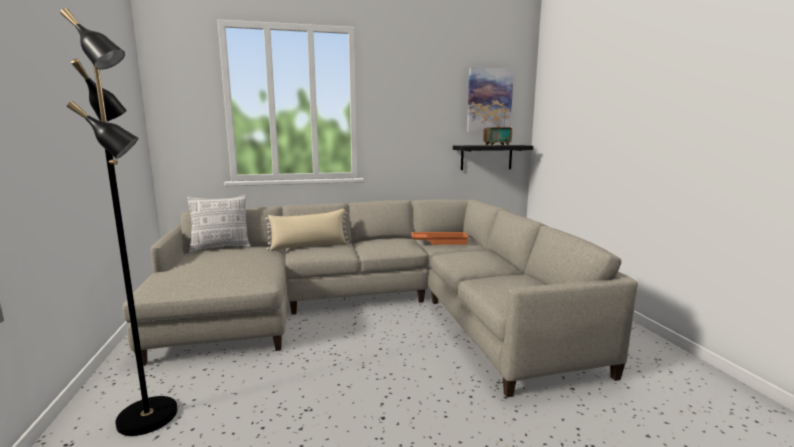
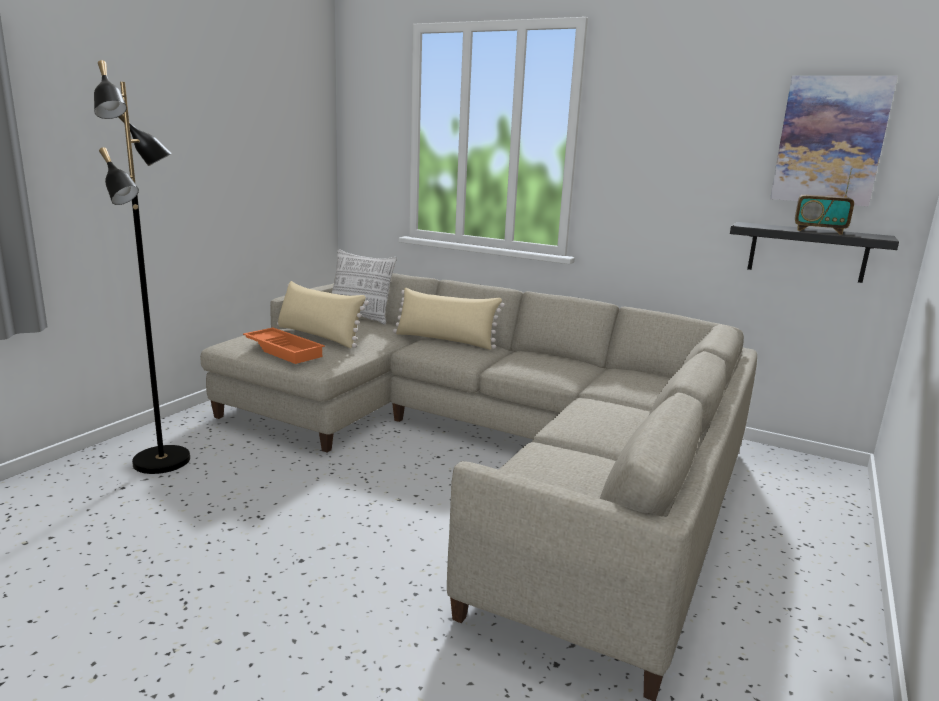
camera: 40 degrees right, 5 degrees up
orange tray [411,232,469,245] -> orange tray moved to [243,327,325,364]
none -> beige pillow [277,281,369,348]

